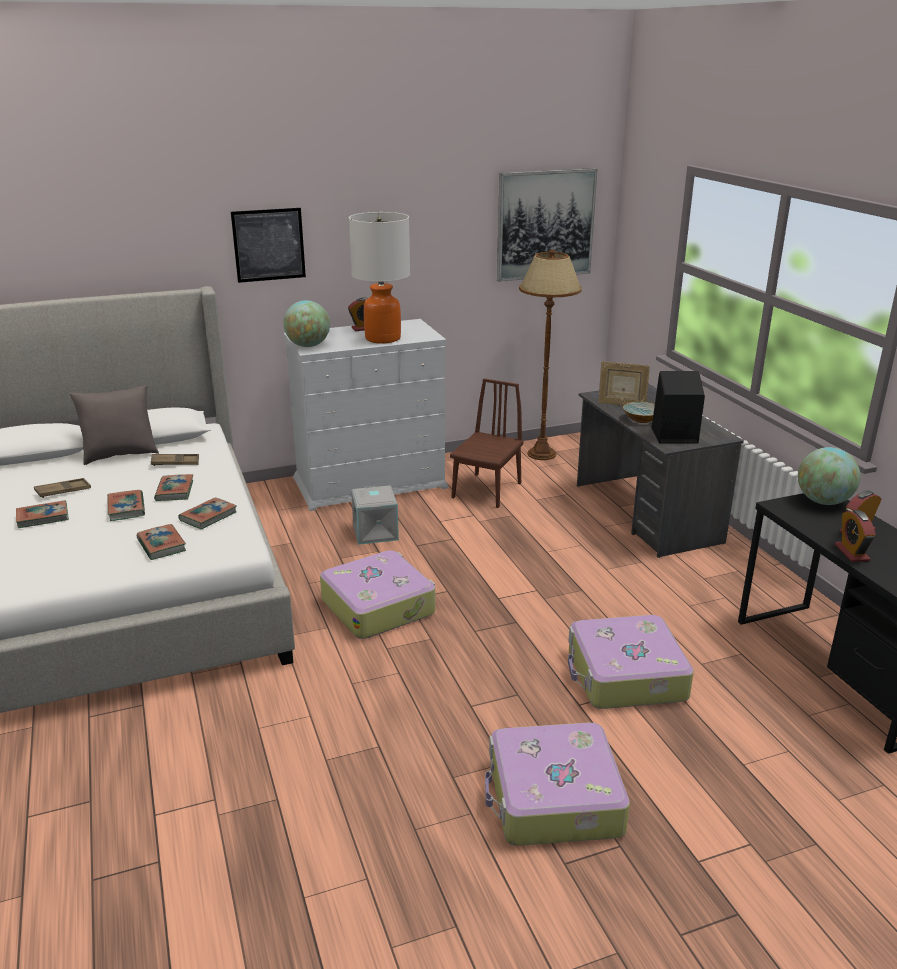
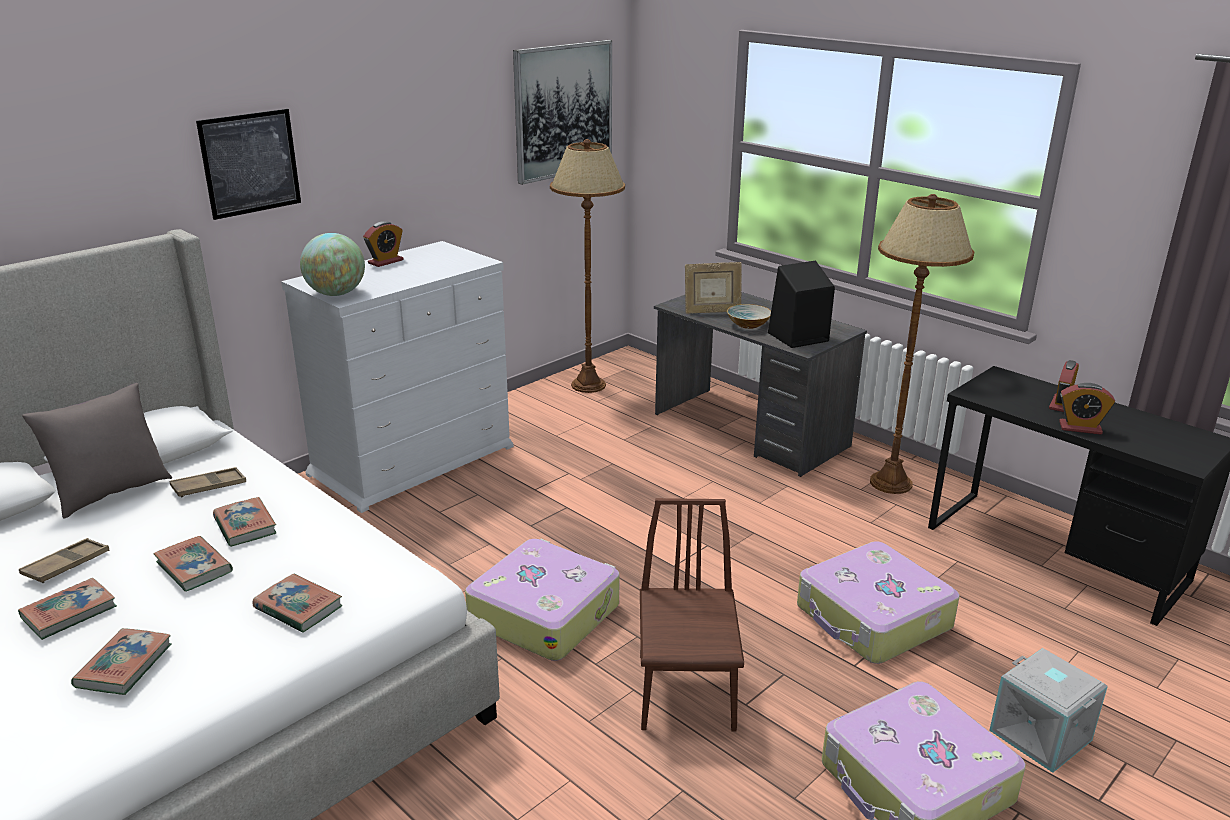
camera: 25 degrees left, 0 degrees up
book [178,498,237,529] -> book moved to [71,628,172,695]
table lamp [349,212,410,343] -> none
grey storage box [351,485,399,545] -> grey storage box moved to [989,648,1108,773]
brown chair [450,378,523,508] -> brown chair moved to [640,498,744,731]
globe [798,447,860,505] -> none
alarm clock [835,510,876,562] -> alarm clock turned 45 degrees counterclockwise [1059,383,1115,435]
none -> brown floor lamp [870,194,974,494]

